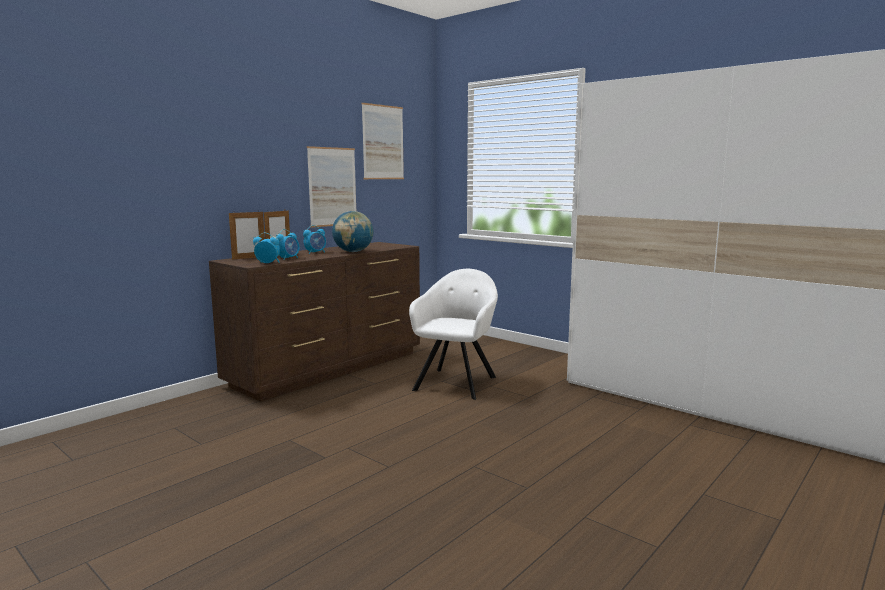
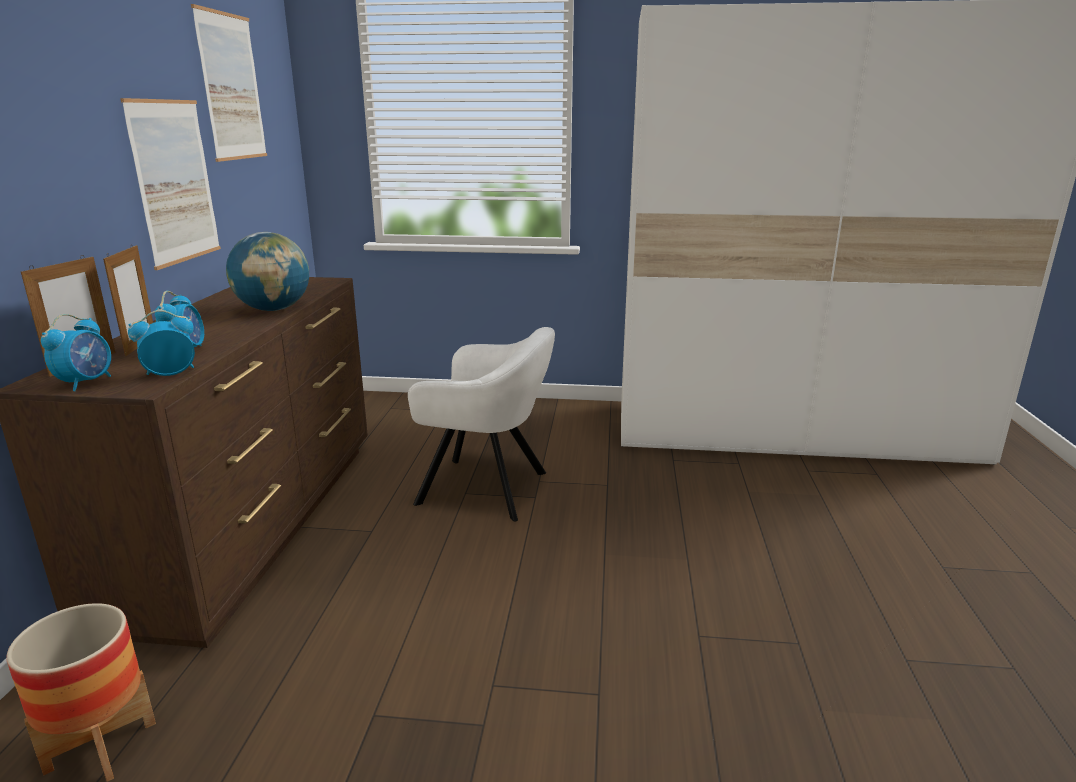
camera: 35 degrees left, 10 degrees up
alarm clock [303,225,326,254] -> alarm clock moved to [41,314,111,391]
white armchair [409,269,498,400] -> white armchair turned 120 degrees clockwise [408,327,555,522]
none -> planter [6,603,156,782]

